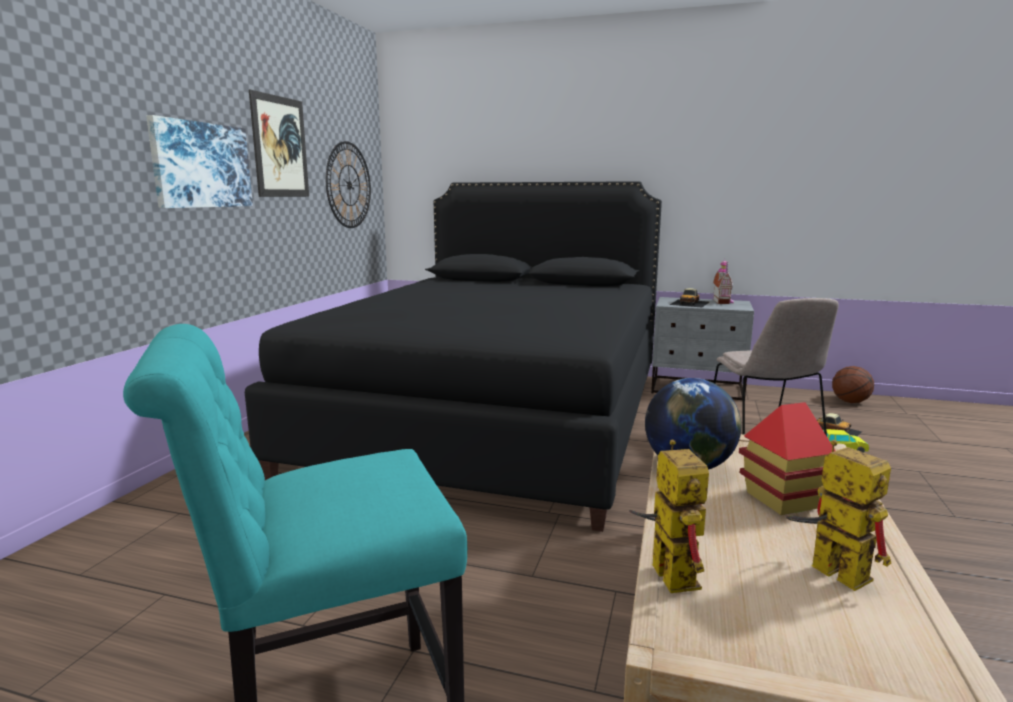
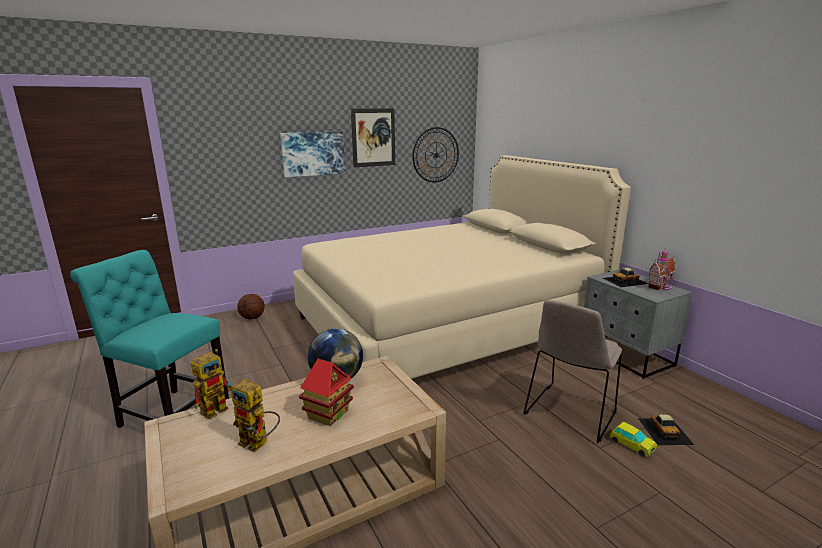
camera: 45 degrees right, 5 degrees up
black bed [245,181,662,532] -> beige bed [293,155,631,379]
toy robot [786,440,891,591] -> toy robot turned 105 degrees clockwise [231,379,280,453]
basketball [832,366,874,403] -> basketball moved to [237,294,265,319]

